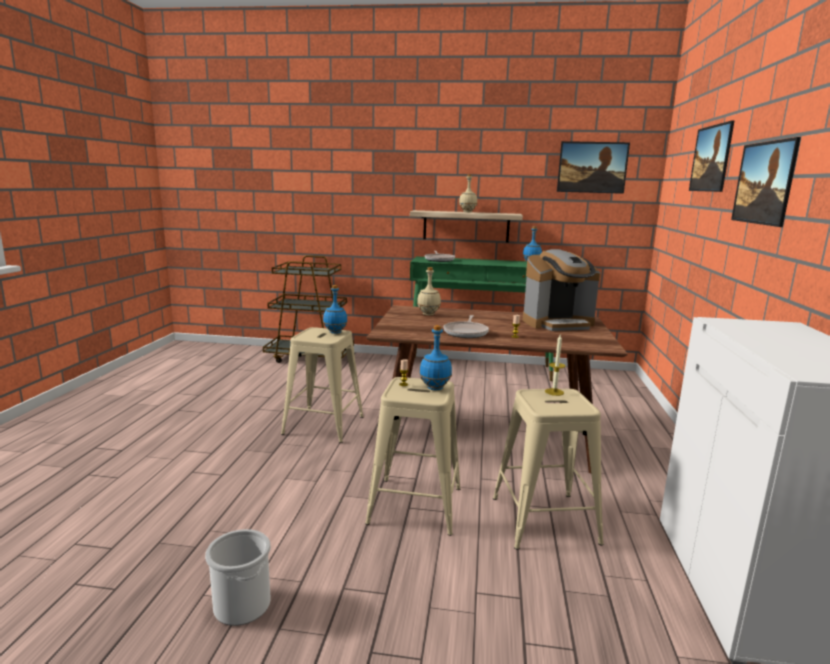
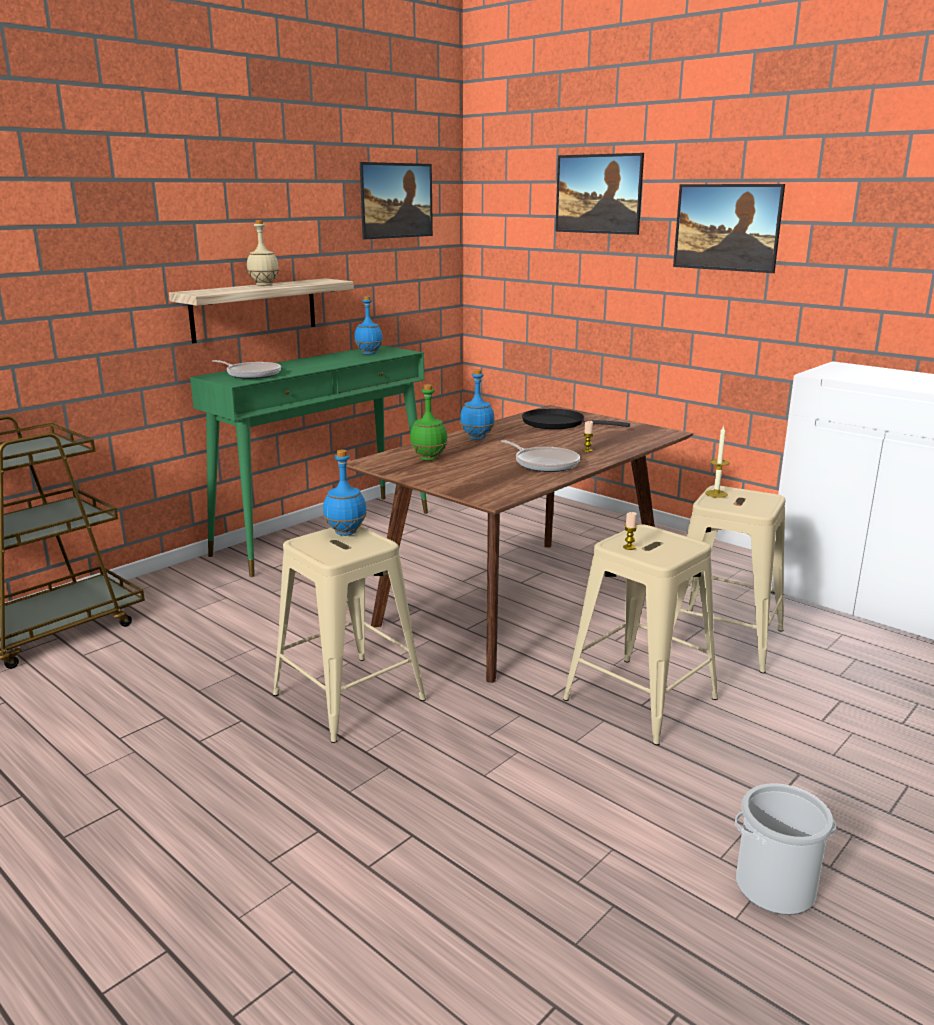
camera: 55 degrees left, 5 degrees up
beige bottle [417,267,441,315] -> green bottle [410,384,448,461]
blue bottle [419,325,452,390] -> blue bottle moved to [460,369,495,440]
coffee machine [523,249,600,331] -> black frying pan [522,409,630,429]

